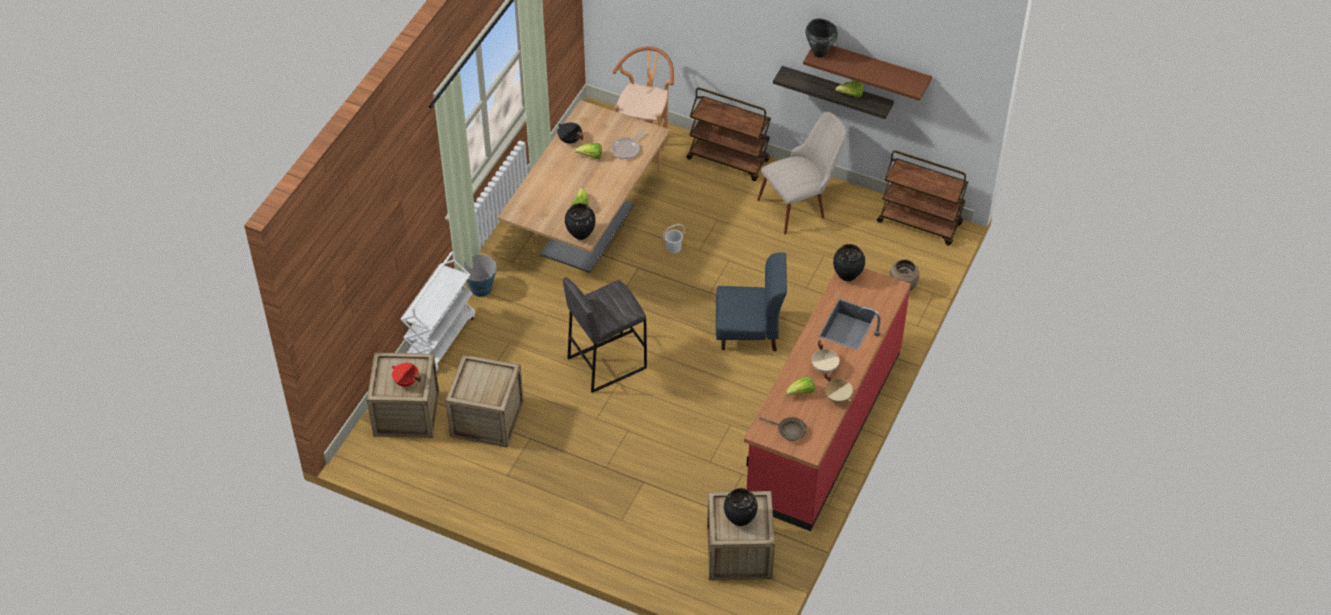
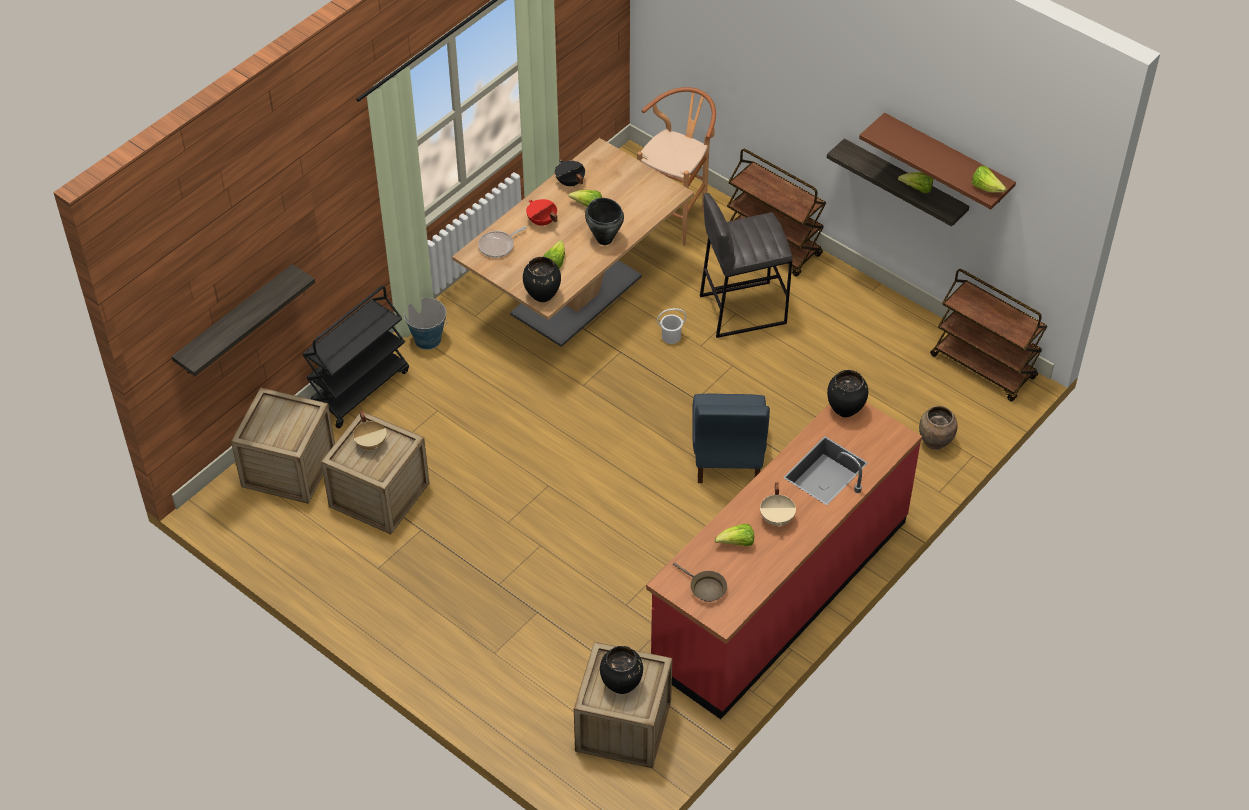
camera: 15 degrees right, 0 degrees up
red cooking pot [391,363,421,387] -> red cooking pot moved to [526,199,558,226]
white cart [400,252,475,371] -> black cart [302,286,409,429]
grey stool [563,277,647,393] -> grey stool moved to [700,193,792,338]
frying pan [612,130,644,159] -> frying pan moved to [478,226,527,258]
blue chair [716,253,787,351] -> blue chair turned 75 degrees clockwise [692,394,770,483]
beige chair [757,112,846,234] -> none
black cooking pot [805,19,838,58] -> black cooking pot moved to [585,198,624,245]
beige cooking pot [824,372,853,404] -> beige cooking pot moved to [353,411,386,450]
none -> shelf [172,264,315,376]
none -> lettuce [972,166,1007,193]

